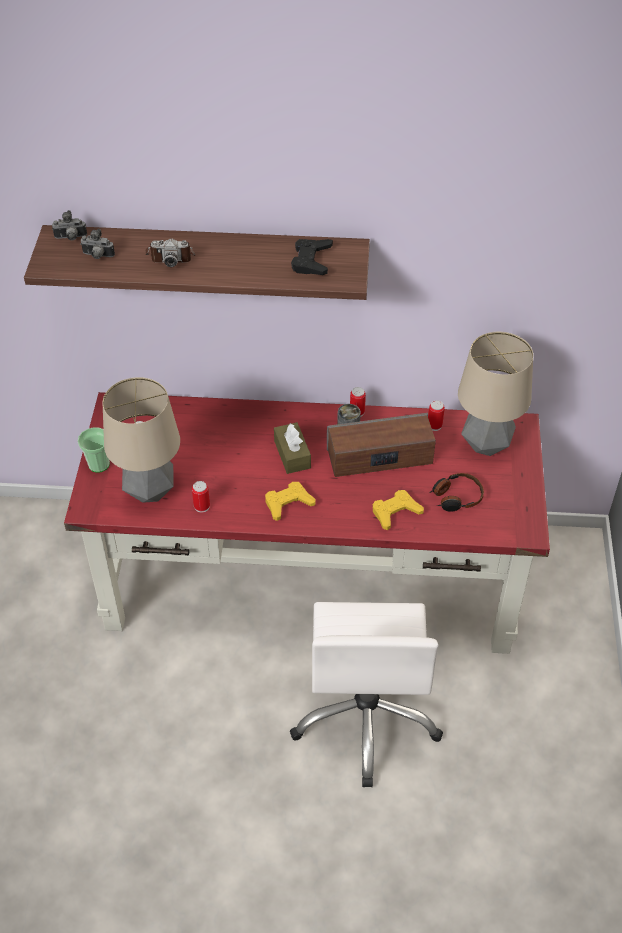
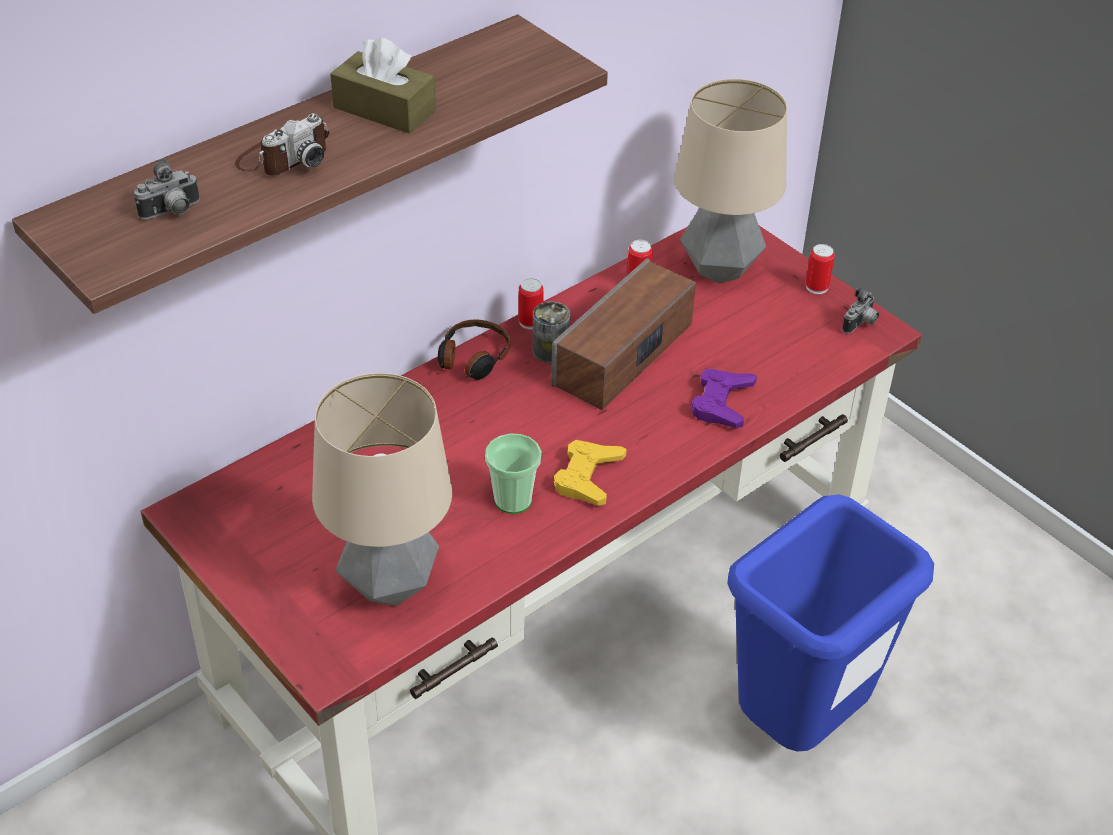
camera: 45 degrees left, 5 degrees down
camera [52,210,87,240] -> camera moved to [842,287,879,333]
cup [78,427,110,473] -> cup moved to [485,433,541,514]
can [192,481,210,513] -> can moved to [806,244,835,294]
brown tissue box [274,422,311,474] -> brown tissue box moved to [330,37,436,134]
white office chair [290,602,443,787] -> blue trash can [727,494,934,752]
black game controller [291,239,333,275] -> none
yellow game controller [373,490,424,530] -> purple game controller [691,369,757,428]
headphones [430,473,484,512] -> headphones moved to [438,319,510,380]

